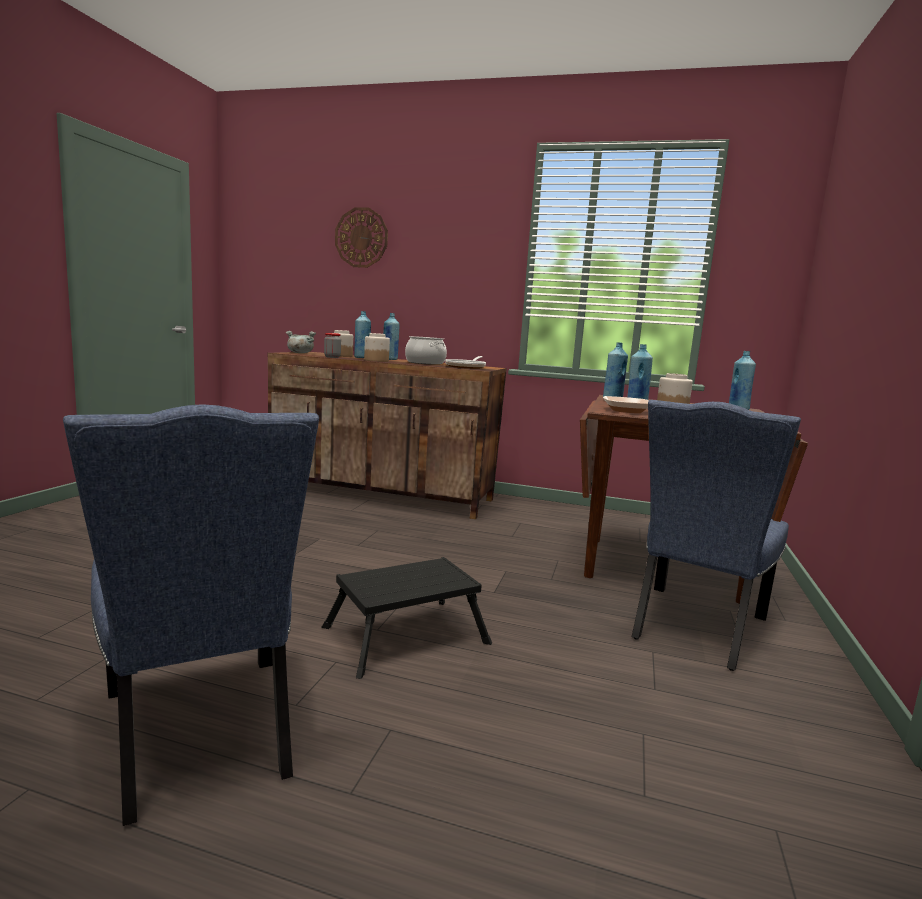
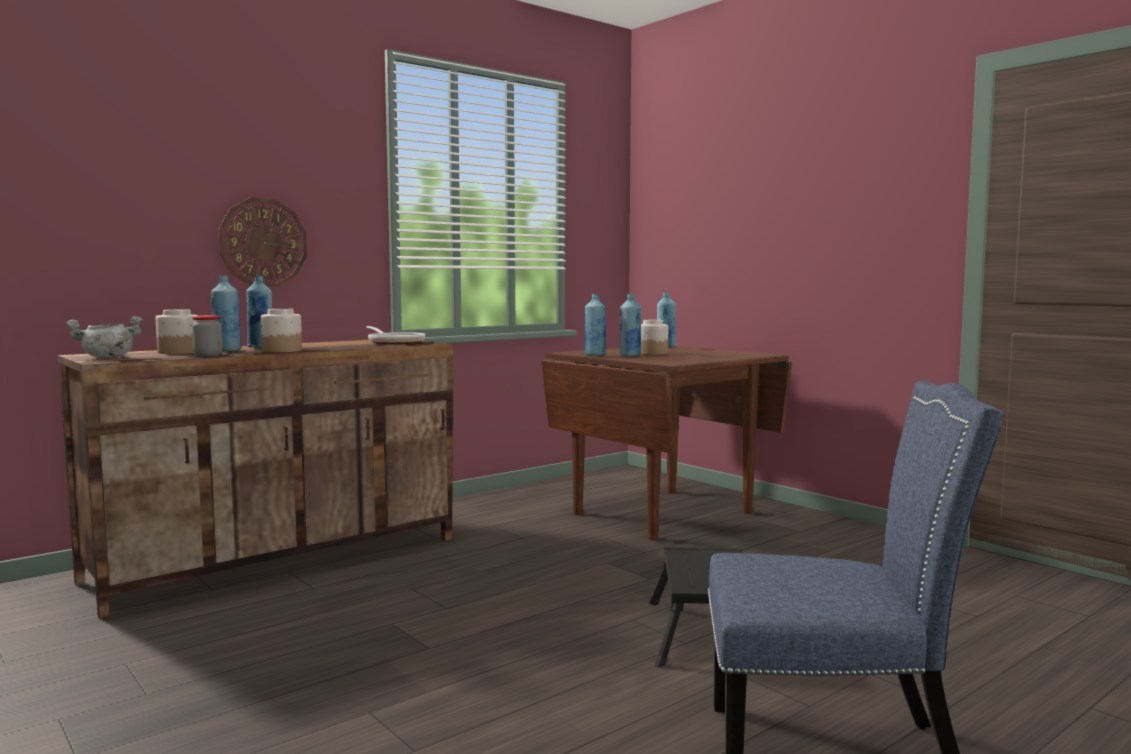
camera: 55 degrees left, 5 degrees down
wall clock [335,207,388,268] -> wall clock moved to [218,197,307,287]
cooking pot [405,336,447,365] -> none
bowl [603,396,649,413] -> none
blue chair [632,400,801,671] -> none

